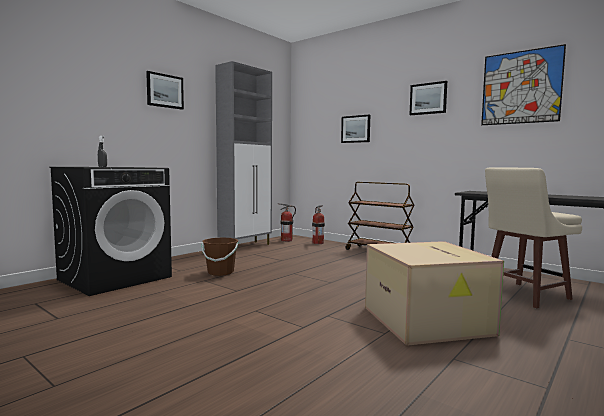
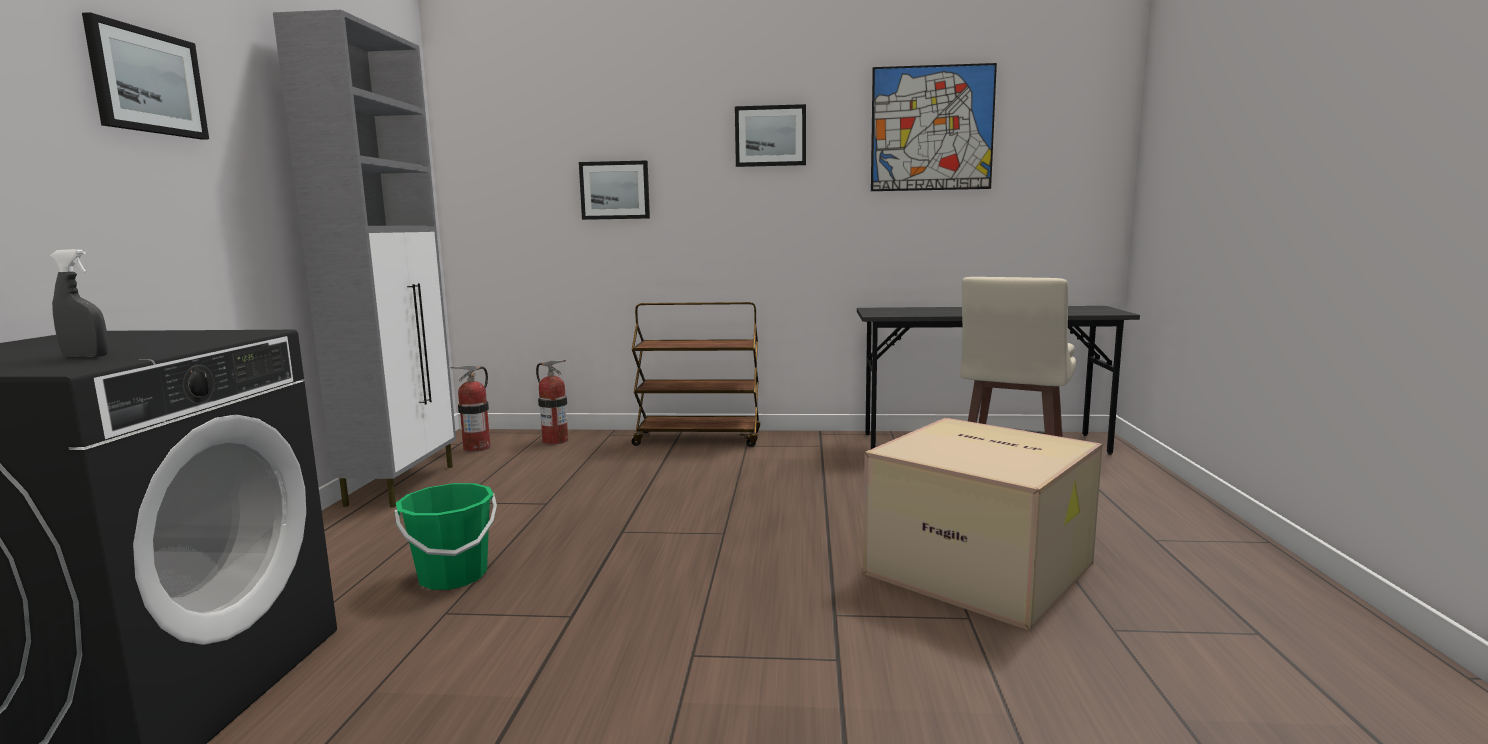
camera: 35 degrees left, 5 degrees up
brown bucket [201,238,239,276] -> green bucket [395,483,497,590]

